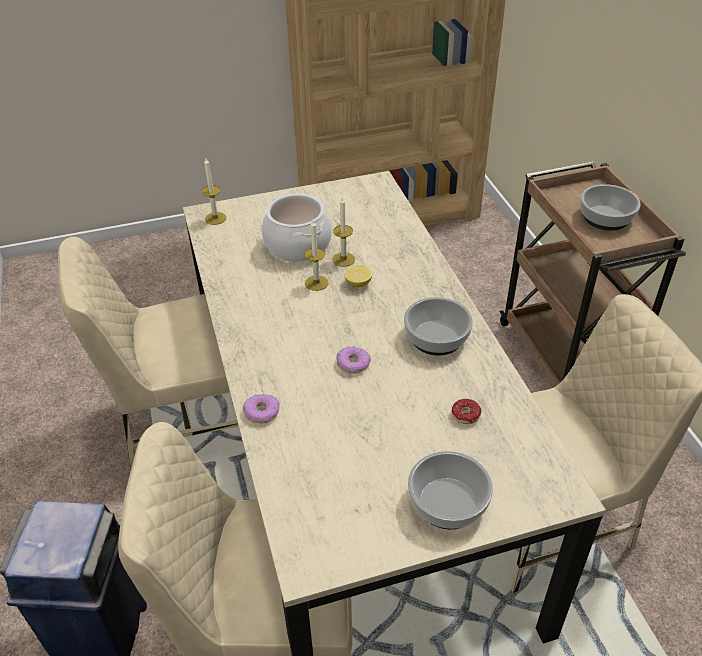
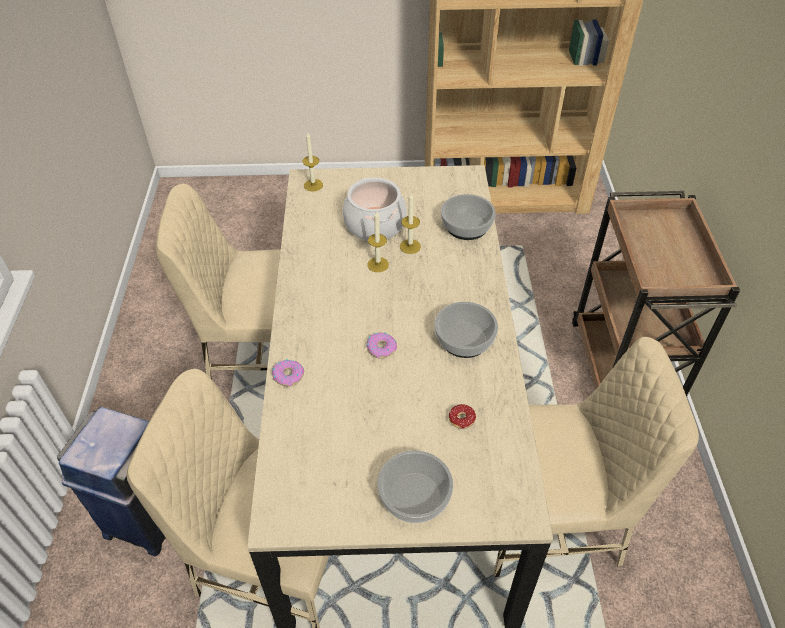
camera: 15 degrees right, 5 degrees up
lemon [344,265,372,287] -> none
bowl [580,184,641,231] -> bowl moved to [441,194,496,240]

